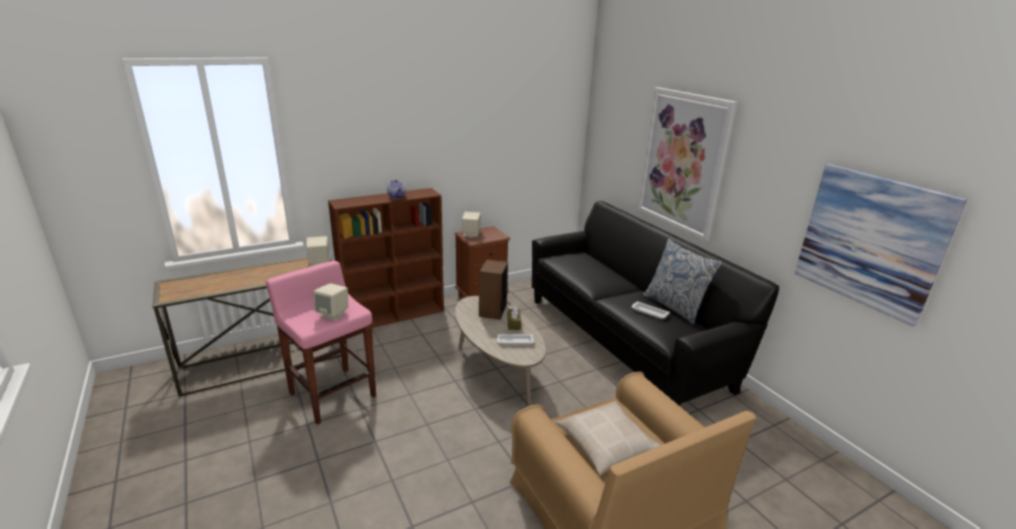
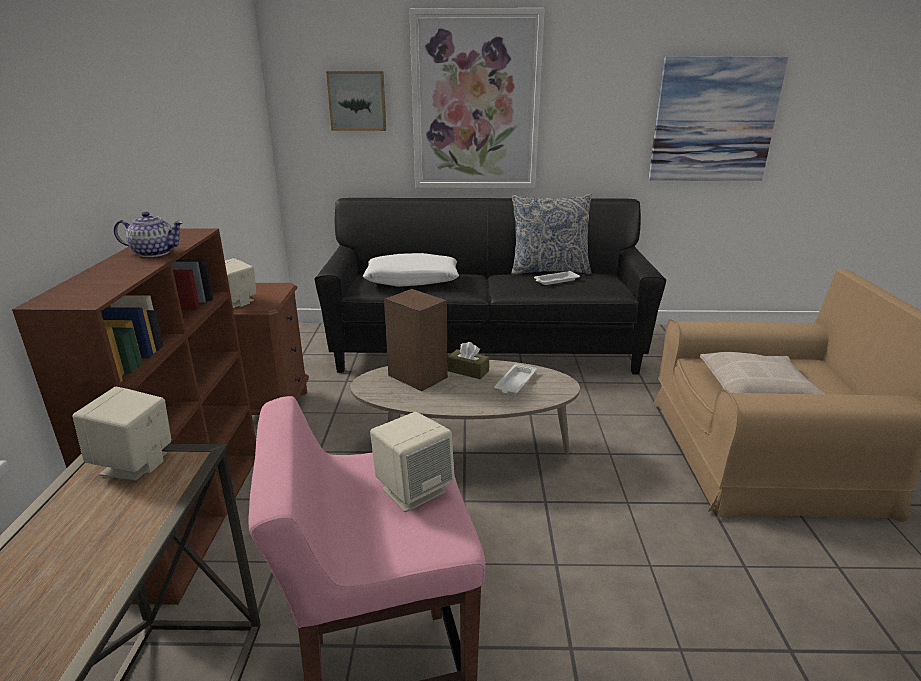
camera: 60 degrees left, 0 degrees up
none -> picture [326,71,386,131]
none -> white pillow [363,253,459,287]

